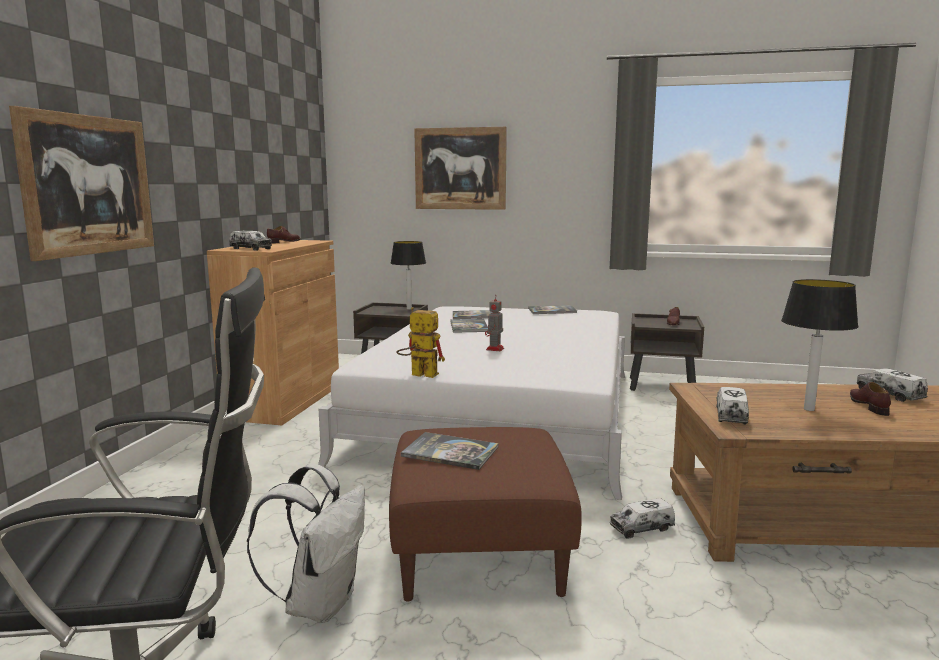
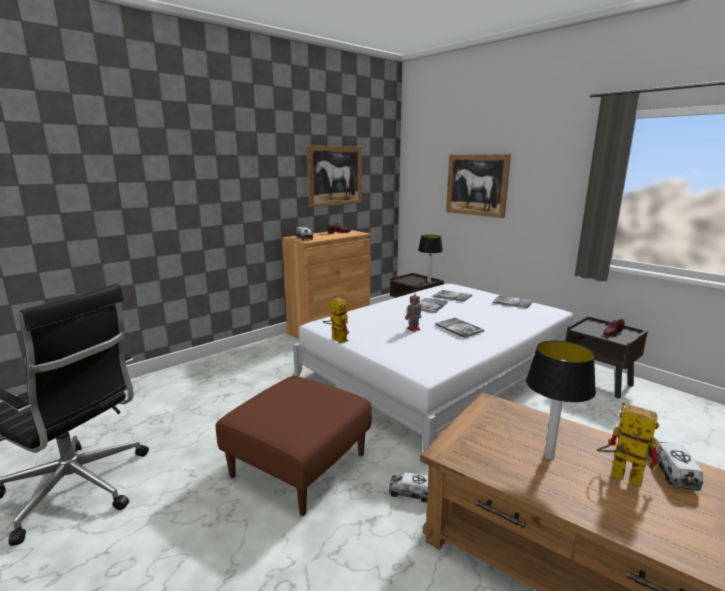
camera: 35 degrees right, 5 degrees up
picture [9,106,154,261] -> picture moved to [307,145,362,207]
white backpack [247,464,365,623] -> none
book [401,432,499,470] -> book moved to [435,318,484,338]
toy truck [716,387,749,425] -> none
brown shoe [850,382,891,416] -> toy robot [597,402,659,487]

